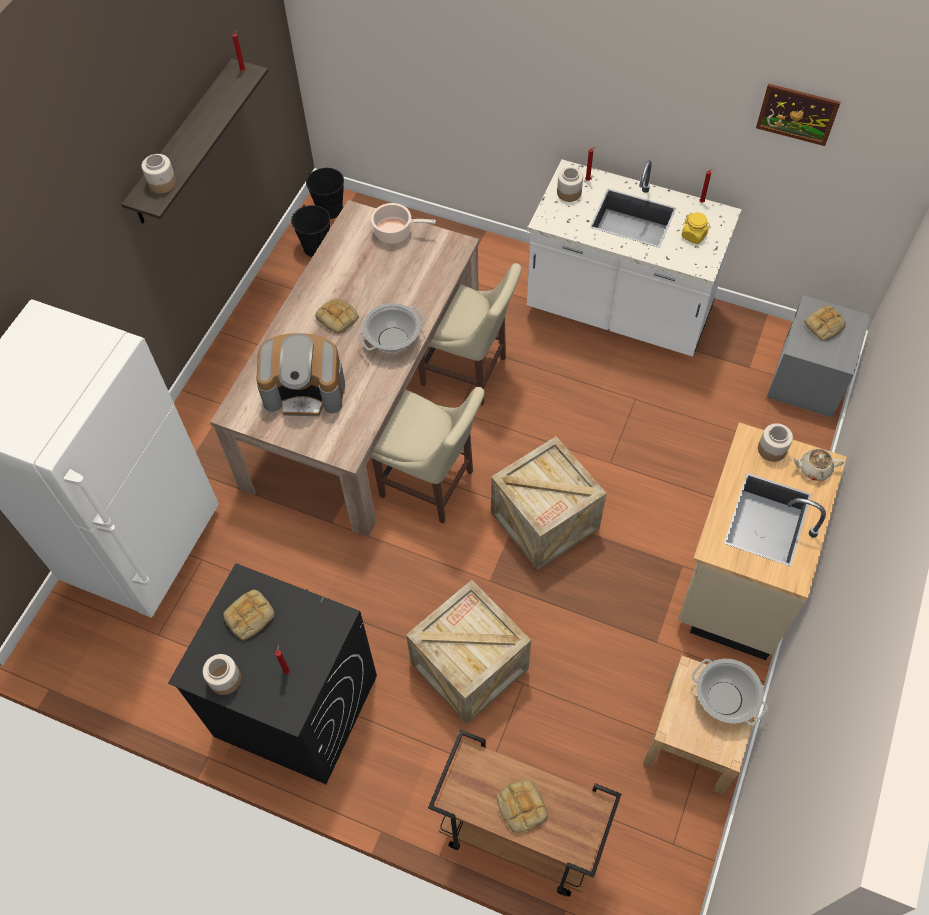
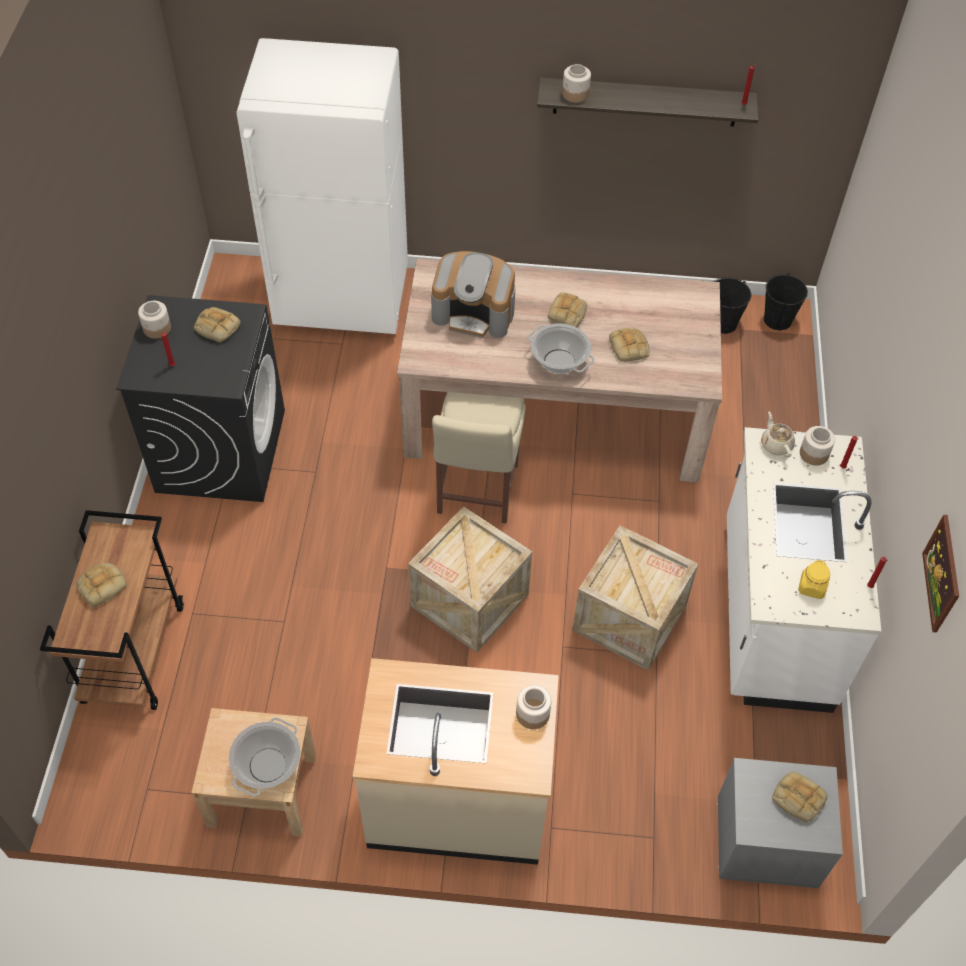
camera: 70 degrees right, 5 degrees down
coffee machine [257,333,345,416] -> coffee machine turned 60 degrees counterclockwise [431,251,516,338]
cooking pot [371,203,436,244] -> none
crate [406,580,531,724] -> crate moved to [572,525,698,671]
beige chair [418,263,522,405] -> none
beige teapot [791,449,844,481] -> beige teapot moved to [761,412,795,458]
none -> bread [609,328,650,362]

